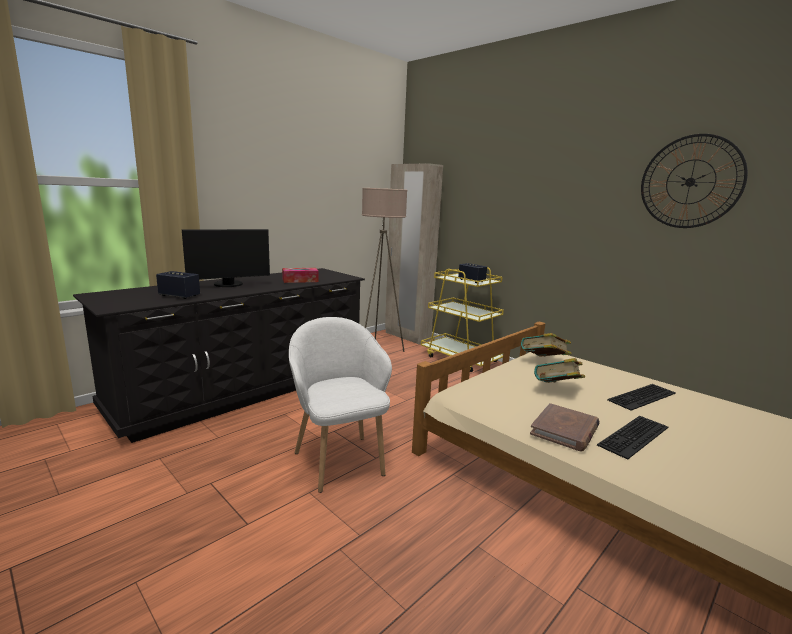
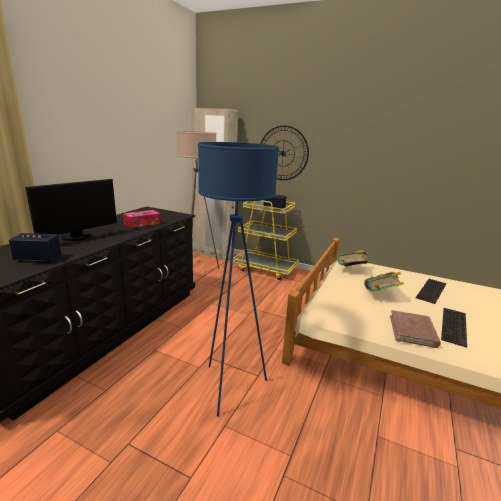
camera: 20 degrees left, 5 degrees up
white armchair [289,317,392,493] -> blue floor lamp [198,142,279,417]
wall clock [641,134,748,228] -> wall clock moved to [260,125,309,180]

